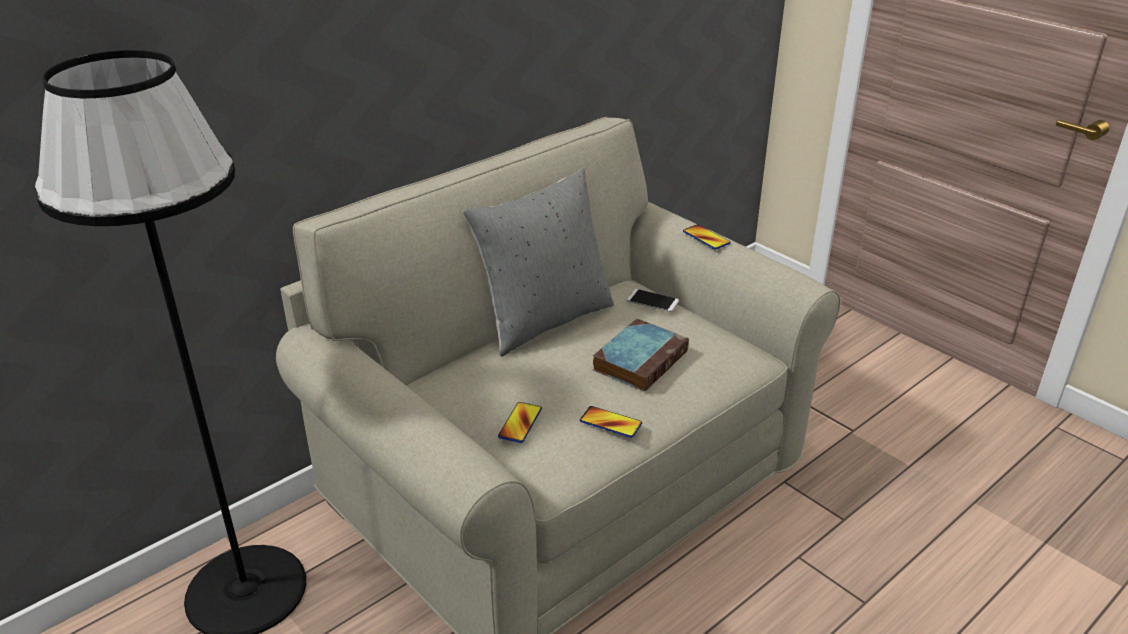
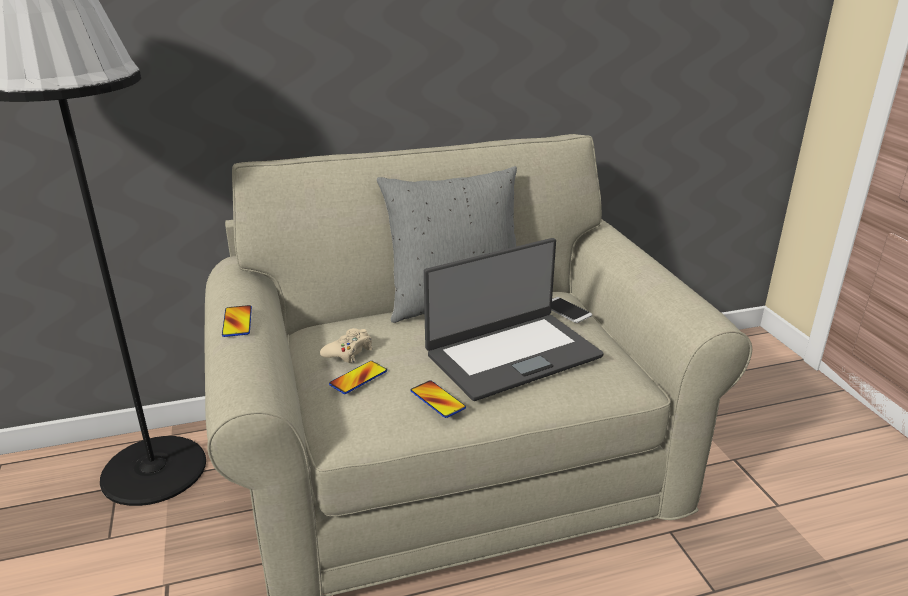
camera: 25 degrees right, 5 degrees down
book [593,319,689,392] -> laptop [424,238,604,401]
phone [683,224,730,250] -> phone moved to [222,305,252,337]
none -> beige game controller [320,328,373,363]

